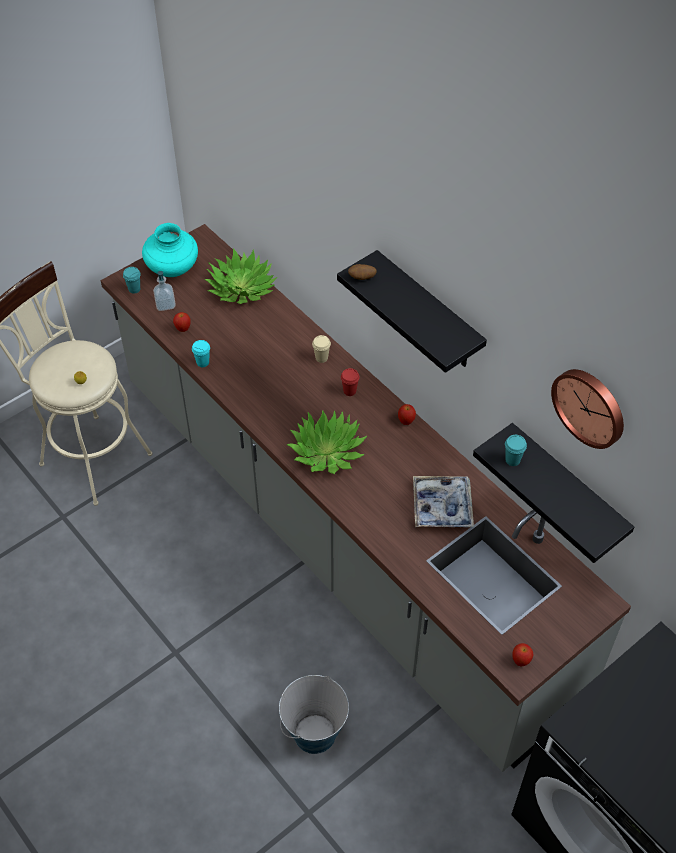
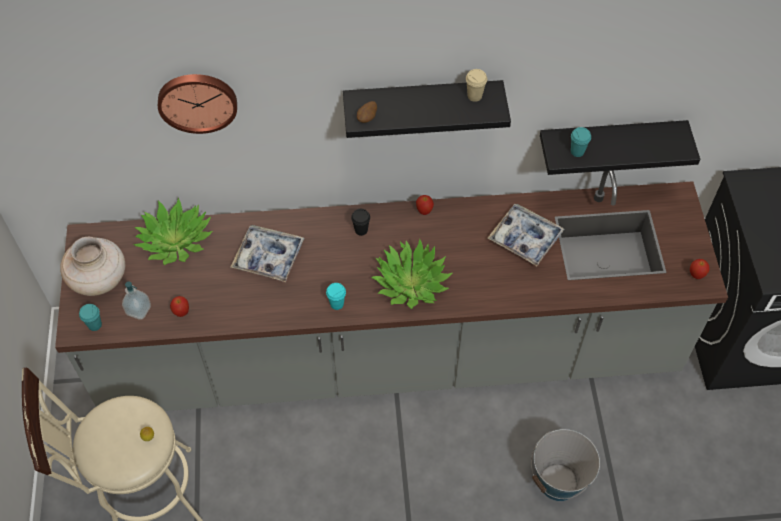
camera: 55 degrees left, 5 degrees up
turquoise vase [142,223,198,277] -> beige vase [60,237,125,296]
turquoise cup [192,340,210,367] -> turquoise cup moved to [326,283,346,310]
beige cup [312,335,331,363] -> beige cup moved to [466,69,487,102]
red cup [341,368,360,396] -> black cup [351,209,370,236]
wall clock [551,369,624,449] -> wall clock moved to [158,74,237,134]
none -> tray [231,225,304,282]

